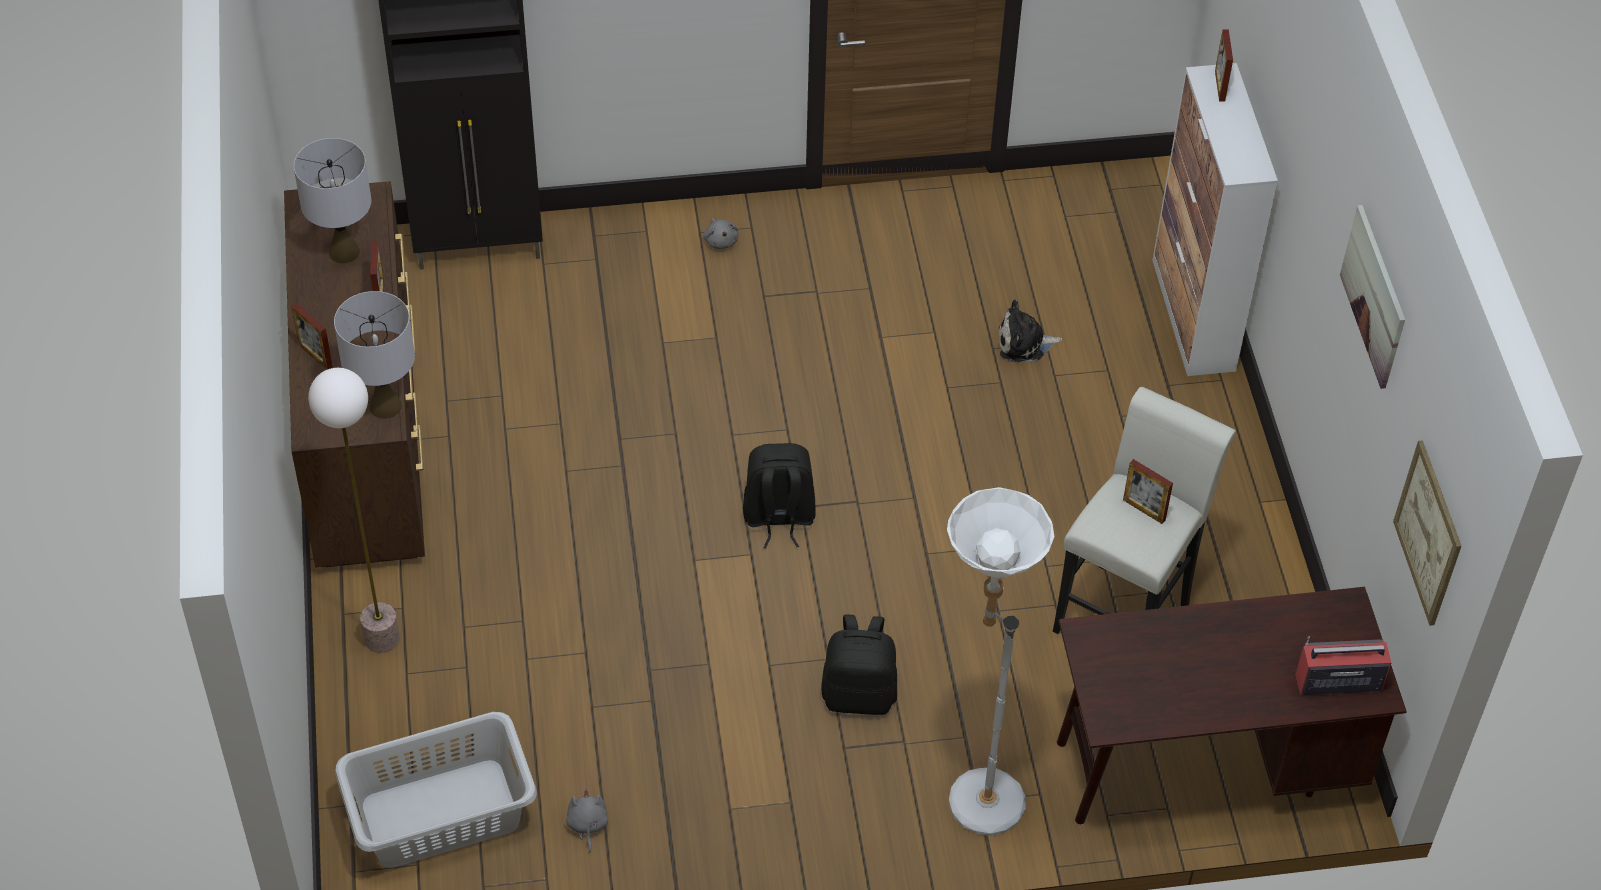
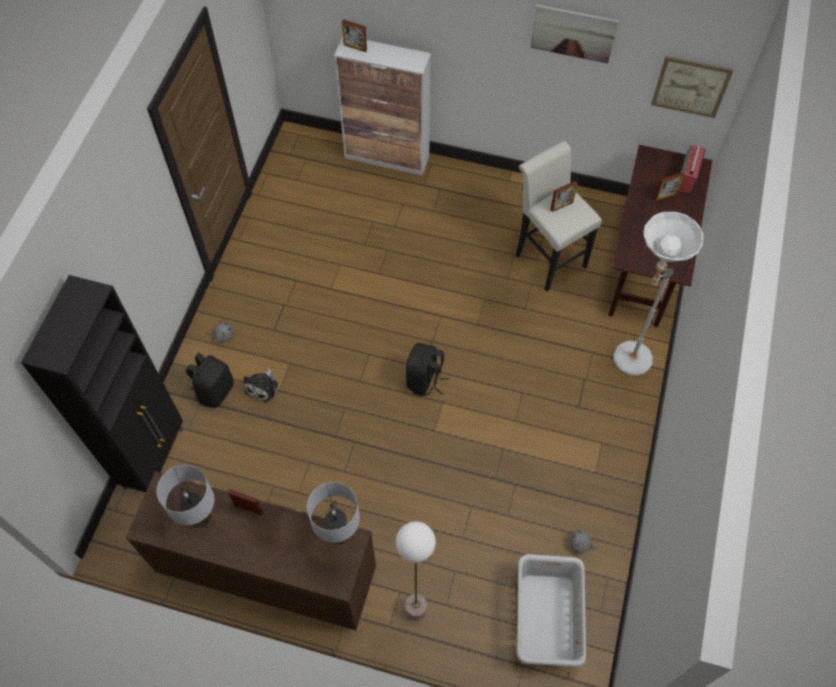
camera: 65 degrees left, 10 degrees up
picture frame [291,303,333,369] -> picture frame moved to [654,172,684,201]
black backpack [821,614,897,715] -> black backpack moved to [186,353,234,408]
plush toy [999,300,1062,362] -> plush toy moved to [244,367,278,402]

